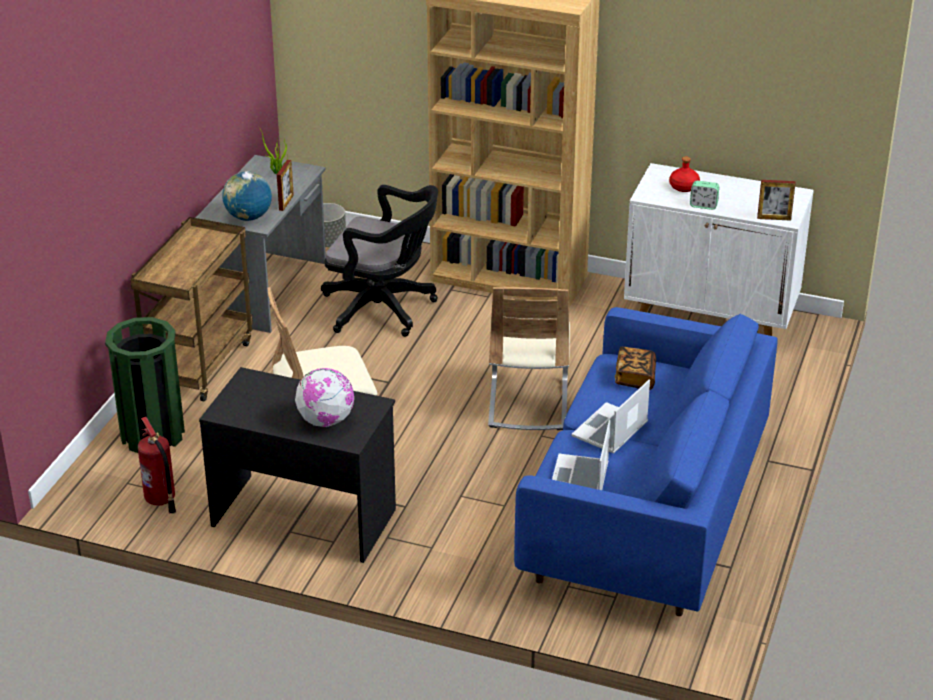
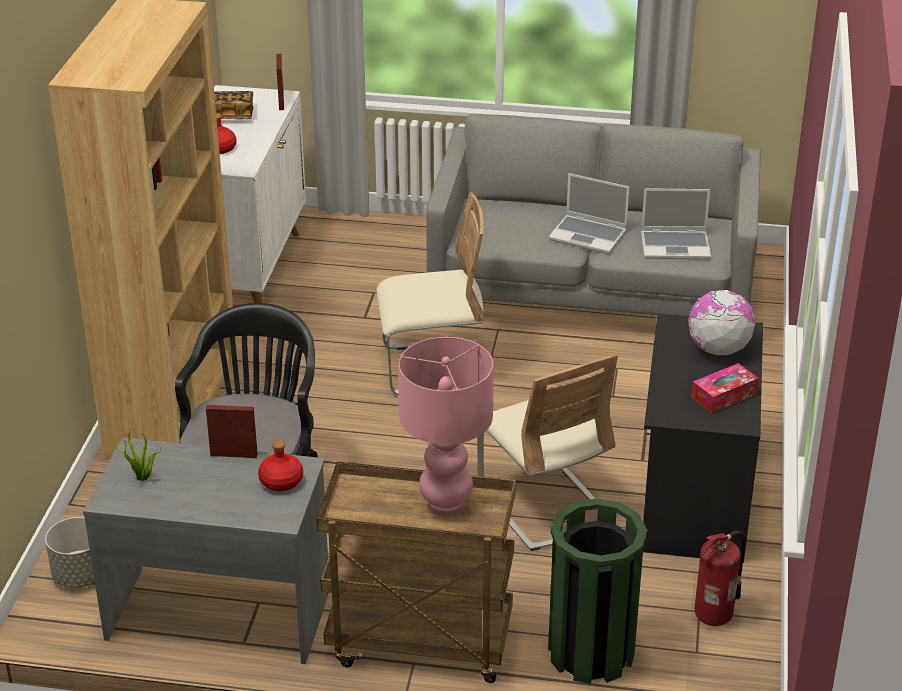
camera: 100 degrees left, 0 degrees up
globe [222,171,272,221] -> red bottle [258,440,303,491]
blue sofa [514,307,778,616] -> grey sofa [426,114,761,316]
book [615,347,656,390] -> book moved to [214,91,253,119]
alarm clock [690,180,719,210] -> none
none -> pink table lamp [398,336,494,517]
none -> tissue box [692,363,759,413]

